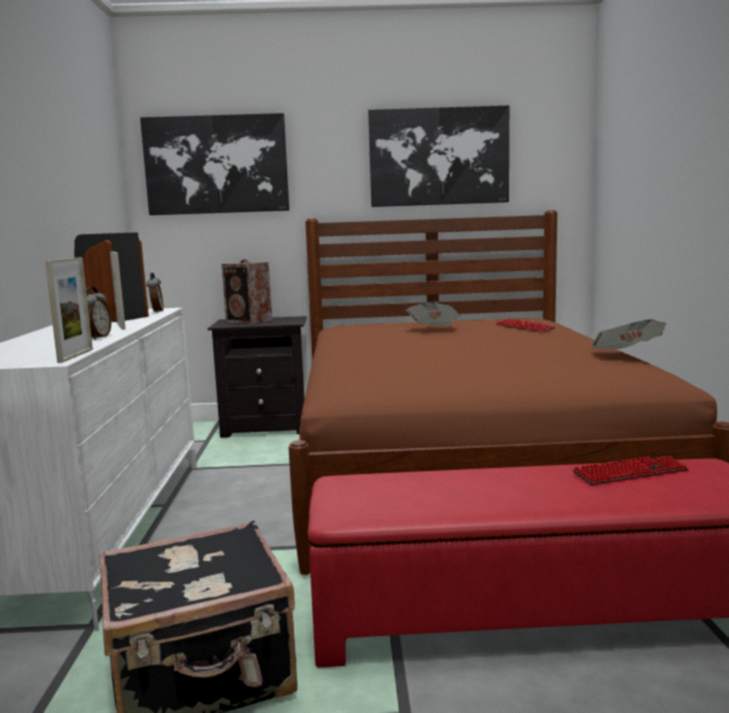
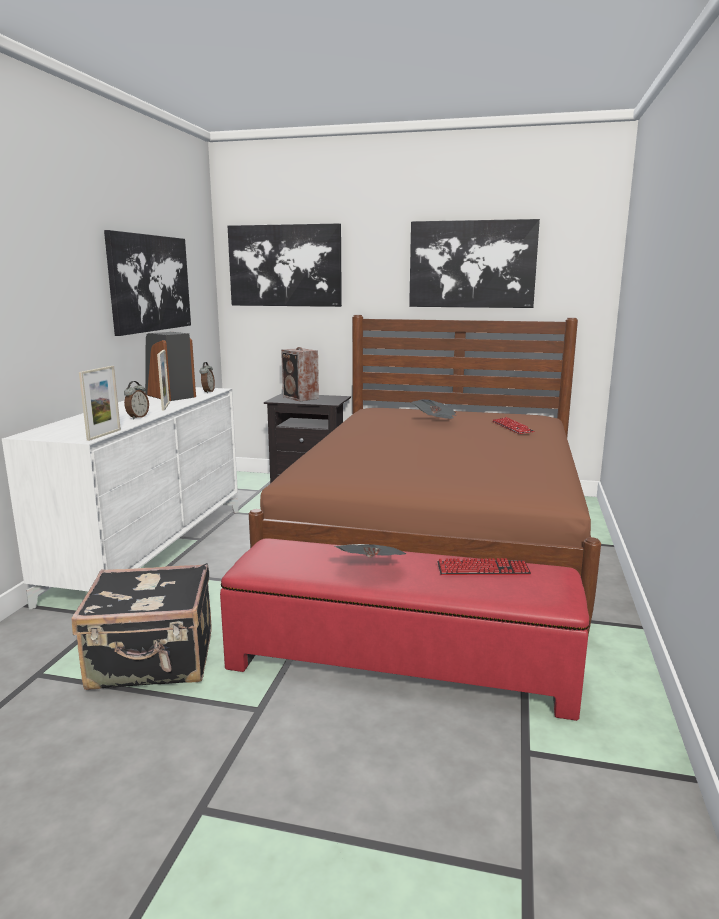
camera: 15 degrees right, 5 degrees up
newspaper [591,319,666,349] -> newspaper moved to [335,544,406,558]
none -> picture [104,230,191,336]

